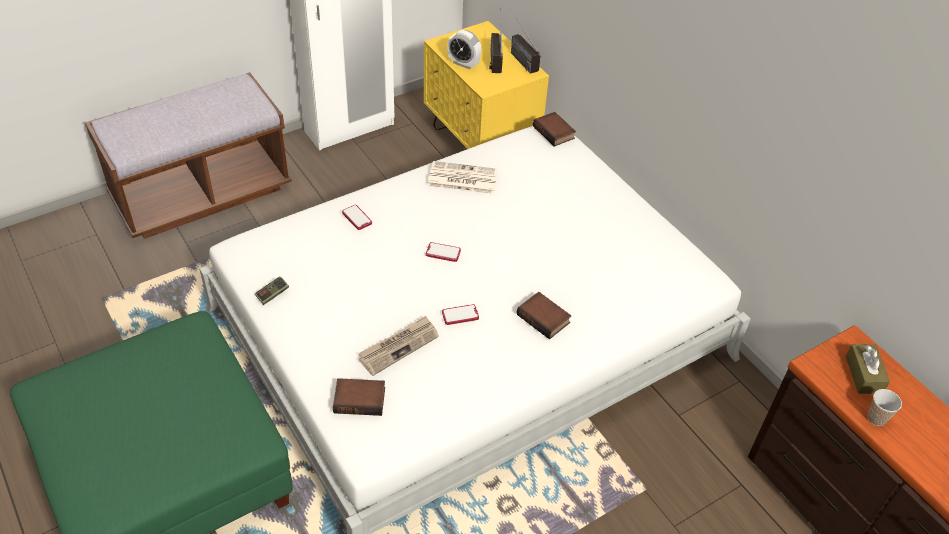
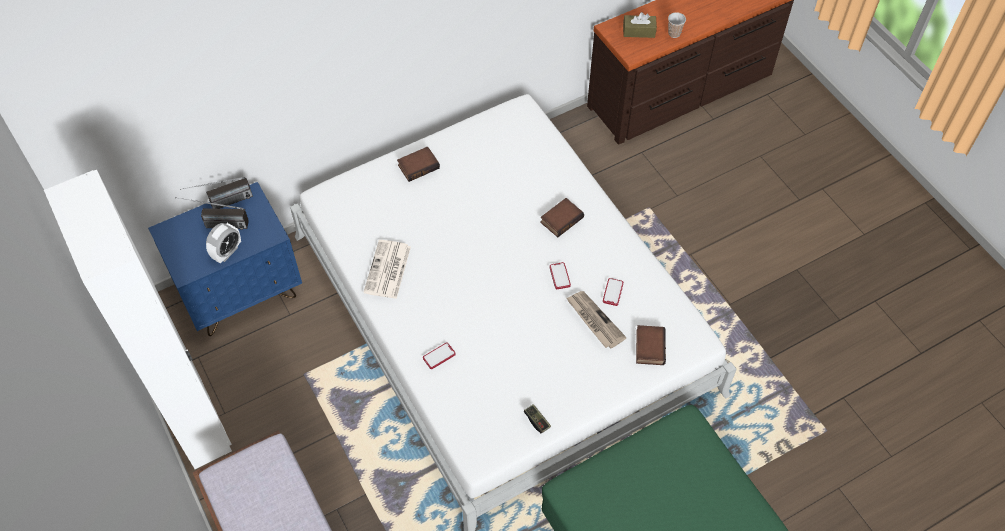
camera: 85 degrees left, 10 degrees up
yellow nightstand [424,21,549,149] -> blue nightstand [148,182,302,336]
phone [426,242,461,262] -> phone moved to [603,278,624,306]
book [533,112,576,147] -> book moved to [397,146,440,182]

